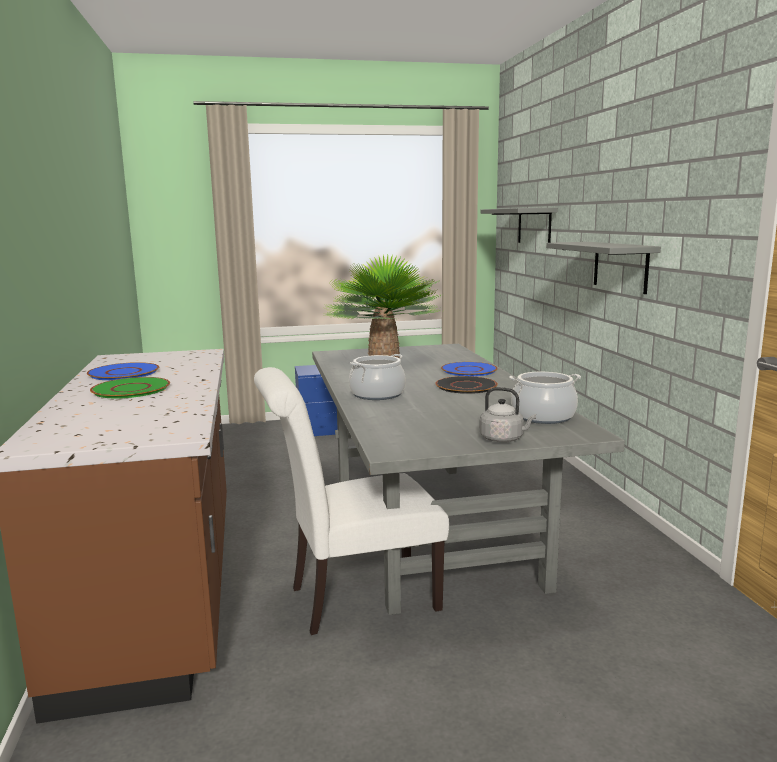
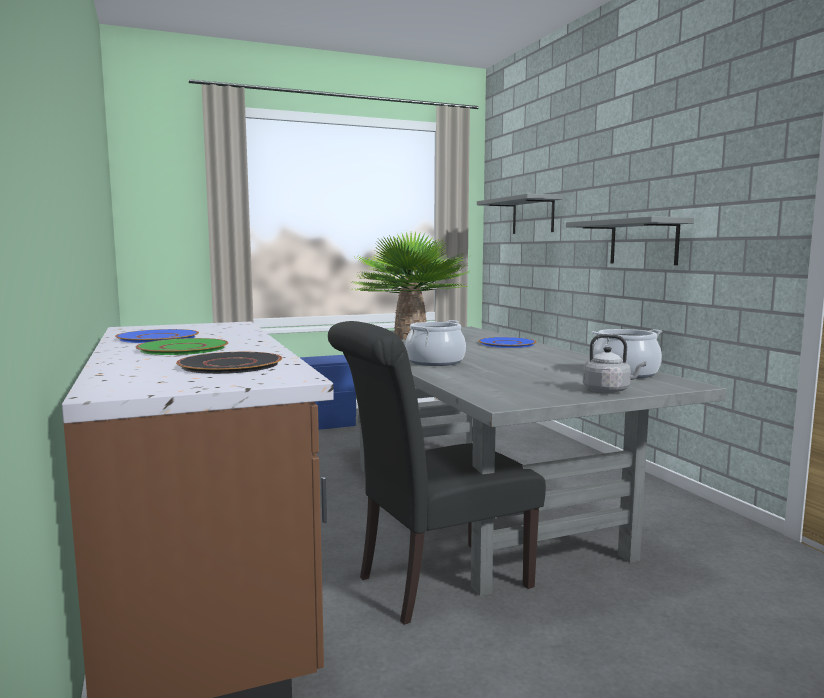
camera: 10 degrees left, 5 degrees down
white chair [254,367,449,635] -> black chair [328,321,546,625]
black plate [435,376,498,394] -> black plate moved to [176,352,282,374]

